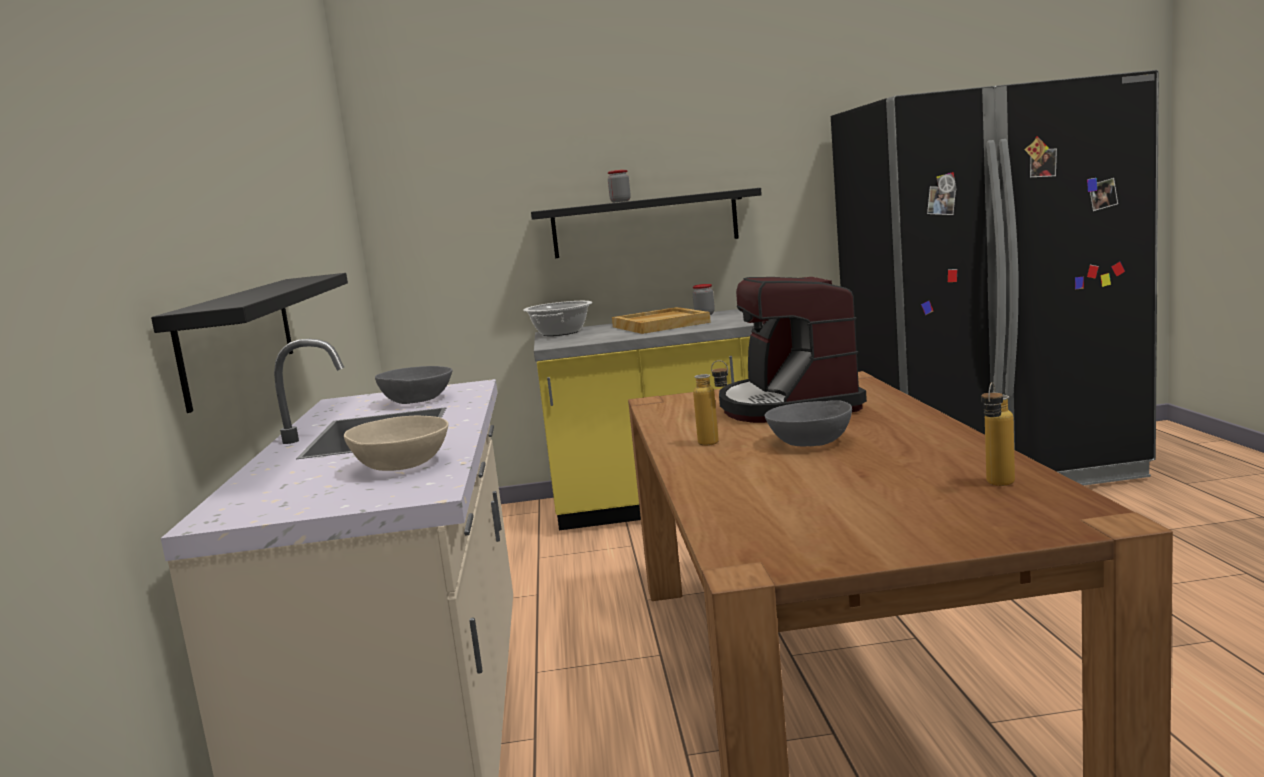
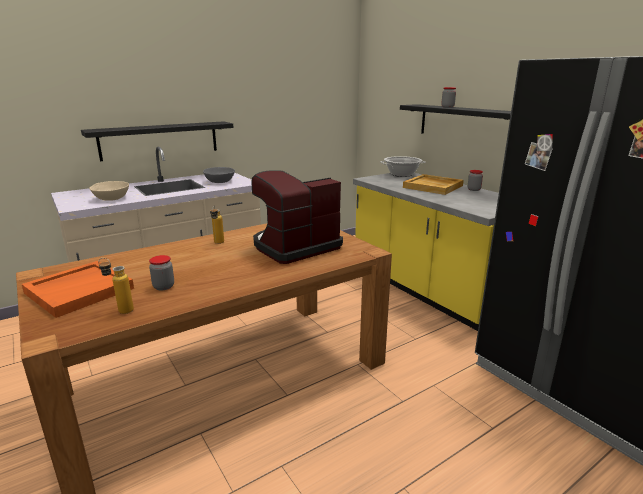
camera: 60 degrees right, 10 degrees up
grey bowl [765,400,852,447] -> none
none -> orange tray [22,261,134,318]
none -> jar [149,255,174,290]

